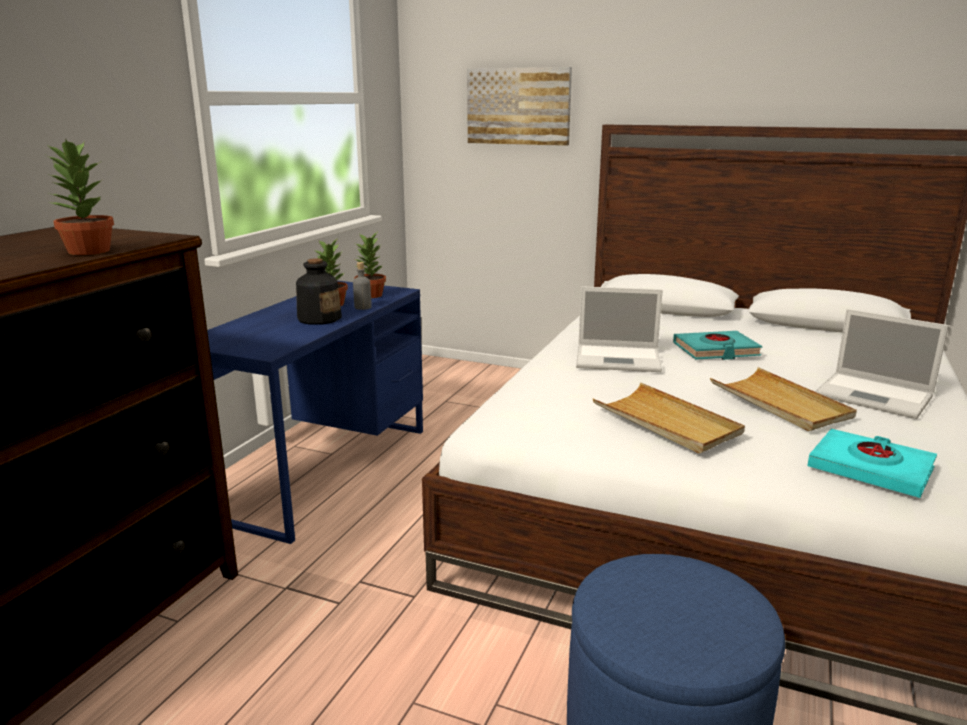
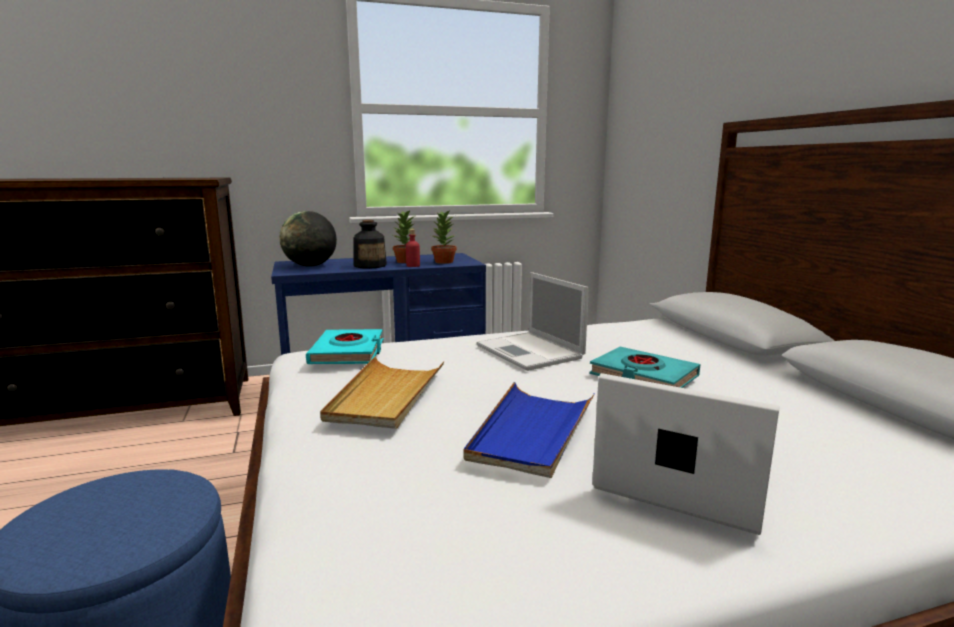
camera: 50 degrees right, 5 degrees down
potted plant [46,139,114,255] -> none
grey bottle [353,262,372,310] -> red bottle [406,229,420,267]
picture [467,67,572,146] -> none
beige tray [710,367,857,431] -> blue tray [463,382,595,478]
turquoise book [807,429,937,498] -> turquoise book moved to [306,329,384,364]
laptop [815,309,948,419] -> laptop turned 120 degrees clockwise [592,373,780,535]
none -> globe [279,211,337,267]

